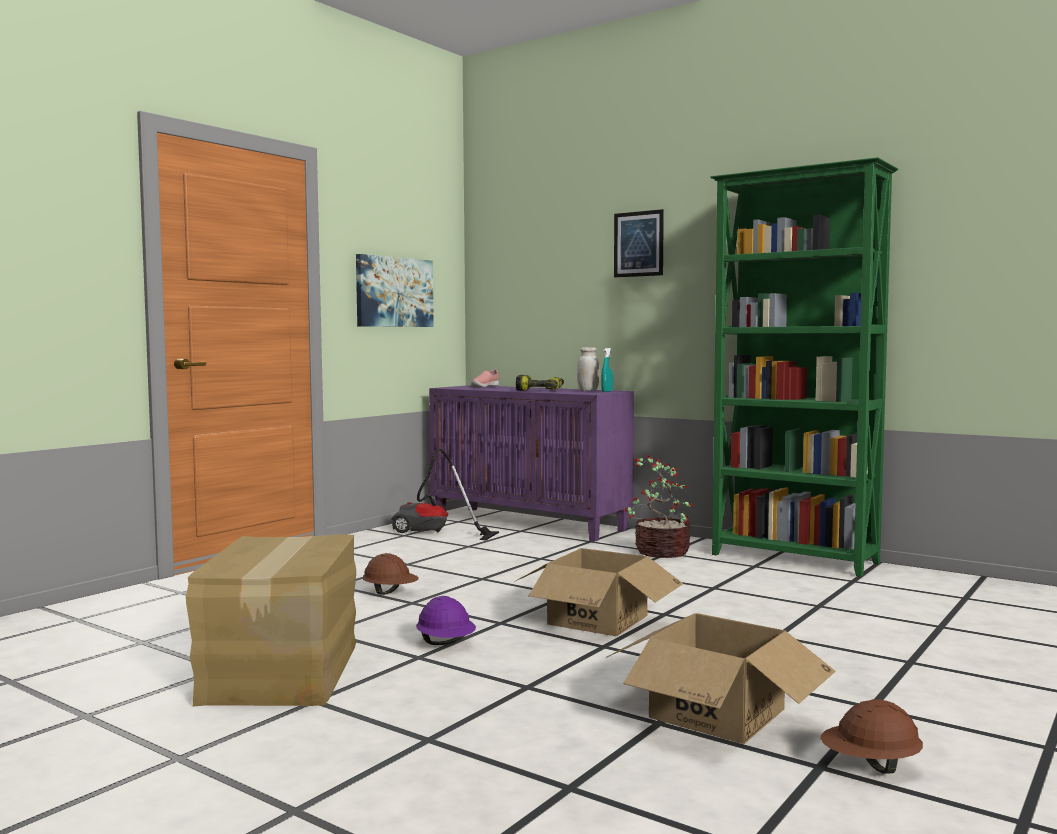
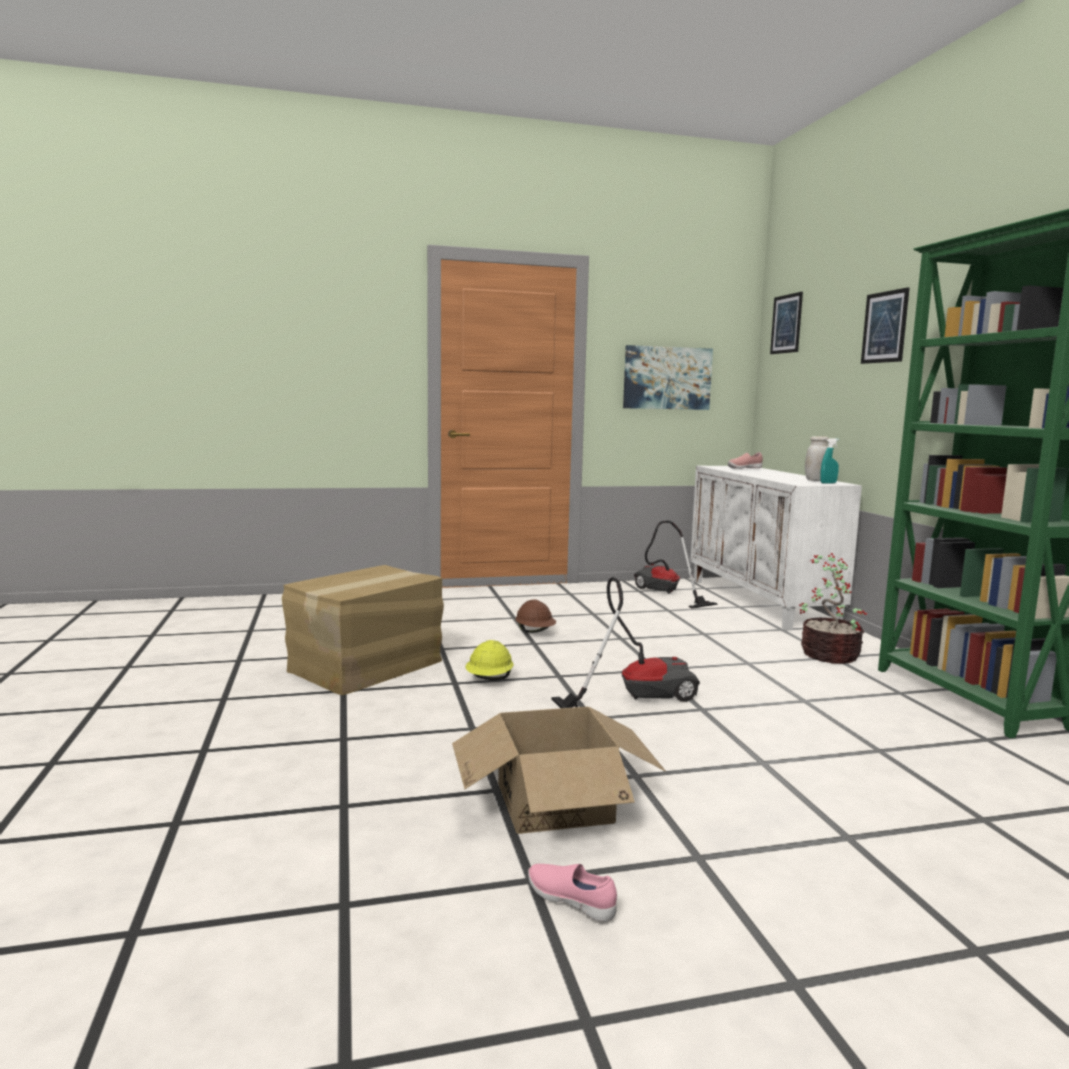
camera: 40 degrees right, 5 degrees up
purple hard hat [416,596,476,645] -> yellow hard hat [465,640,514,680]
purple cabinet [429,385,634,542] -> white cabinet [690,466,862,631]
cardboard box [514,548,683,636] -> vacuum cleaner [551,577,700,708]
power drill [516,375,564,391] -> none
brown hard hat [820,699,923,774] -> pink shoe [528,864,617,922]
none -> picture [770,292,803,354]

